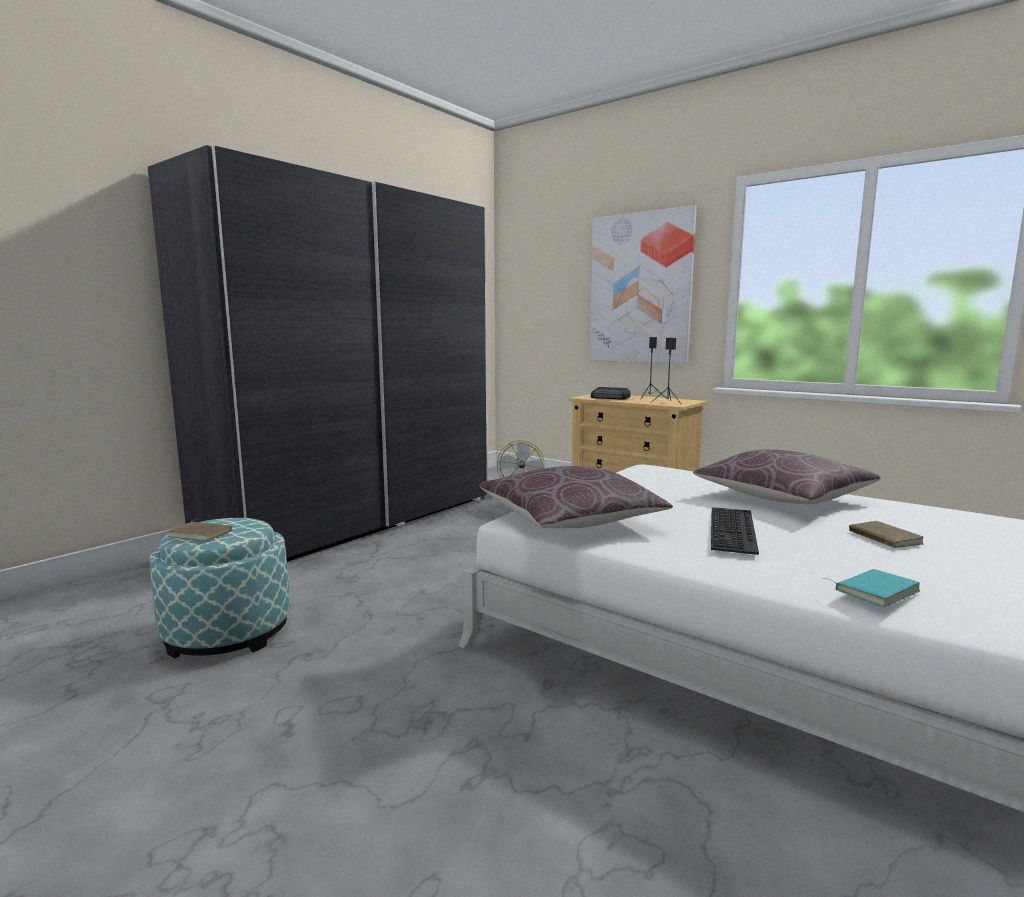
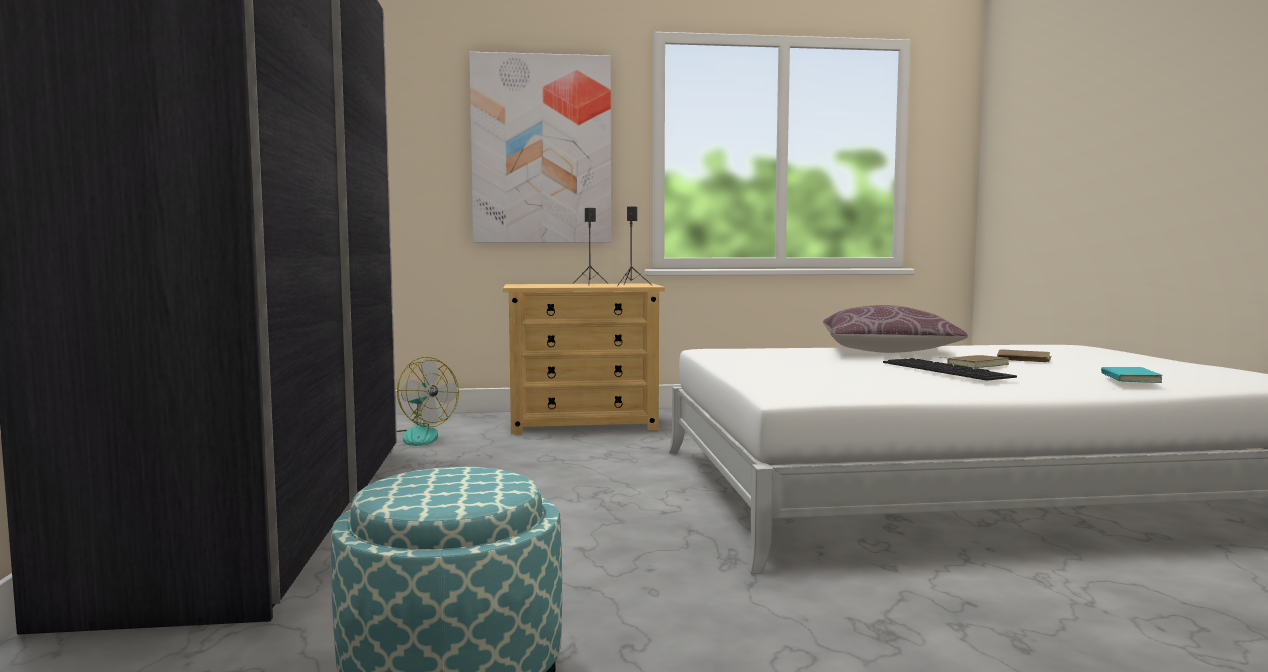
camera: 45 degrees left, 5 degrees down
brown book [168,519,232,542] -> brown book moved to [940,355,1009,368]
brown pillow [480,466,673,528] -> none
radio [591,387,631,399] -> none

